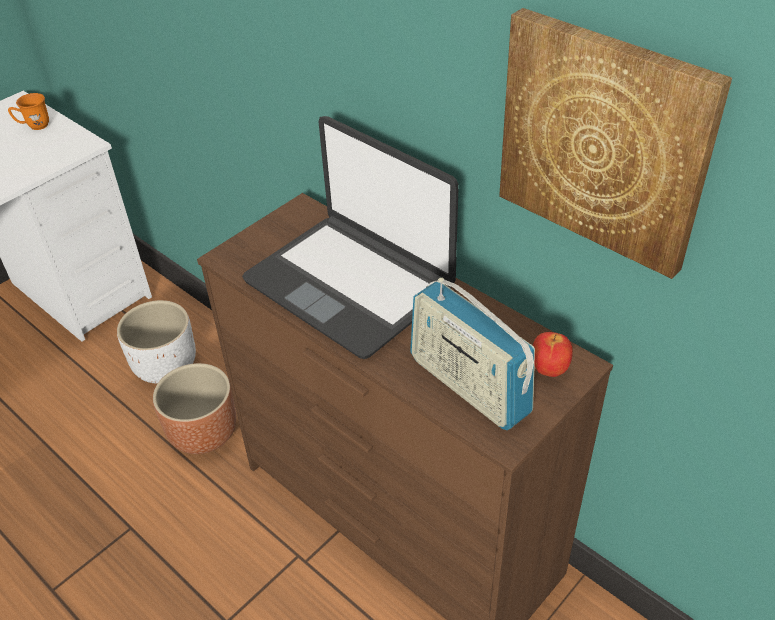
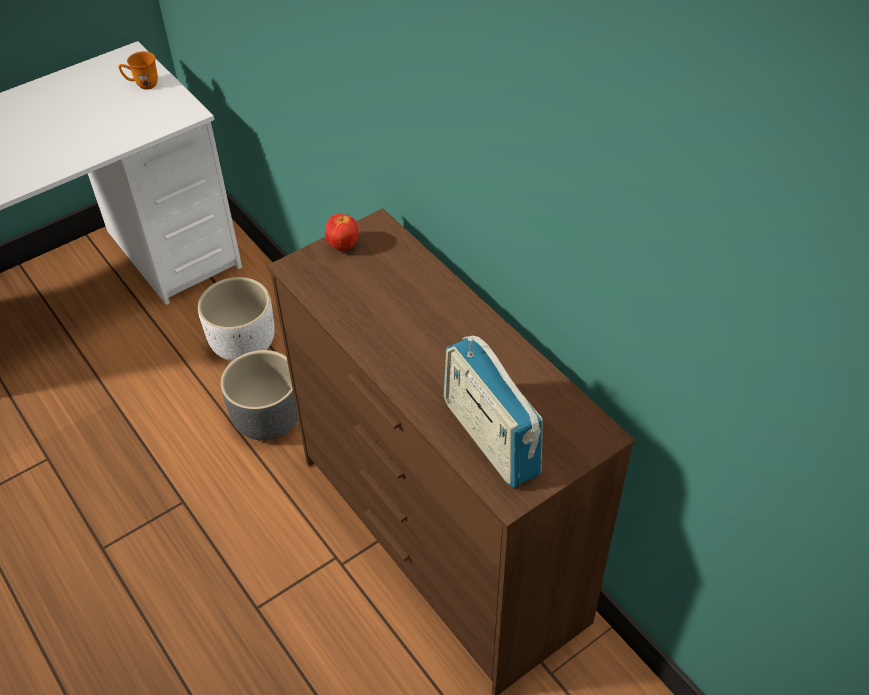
camera: 10 degrees right, 5 degrees up
brown planter [153,363,236,454] -> grey planter [221,350,298,441]
laptop [242,116,459,359] -> none
picture [499,8,732,279] -> none
apple [533,332,573,377] -> apple moved to [325,214,358,251]

